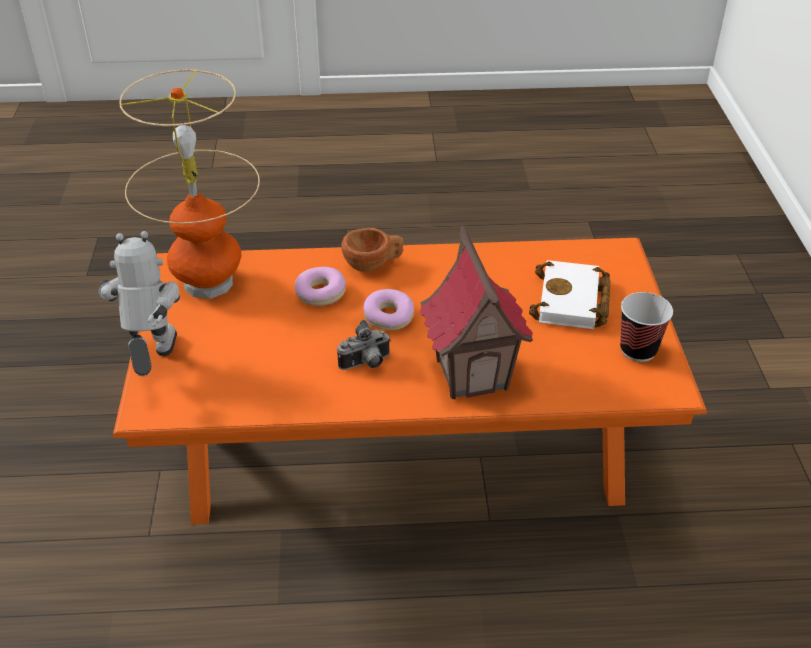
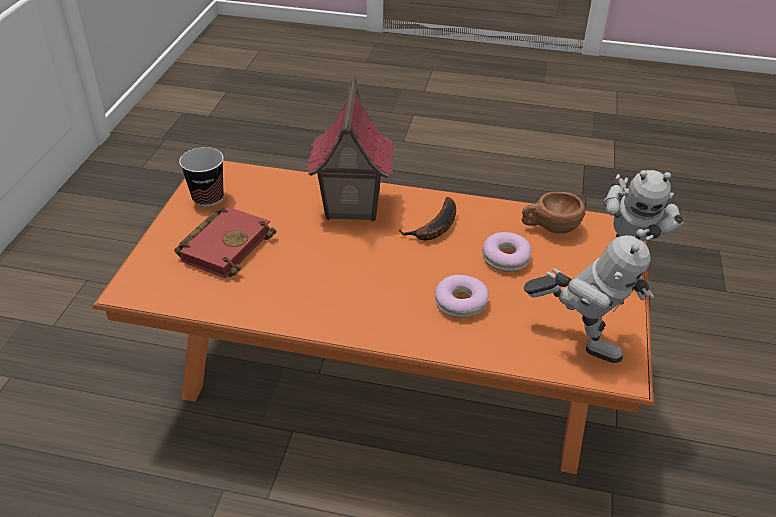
camera: 165 degrees left, 0 degrees up
table lamp [119,69,260,299] -> toy robot [524,229,654,363]
camera [337,320,391,370] -> banana [399,197,456,241]
brown cup [341,228,404,272] -> brown cup moved to [522,192,585,234]
donut [363,289,414,330] -> donut moved to [482,232,532,272]
white book [529,260,611,329] -> red book [174,207,276,278]

